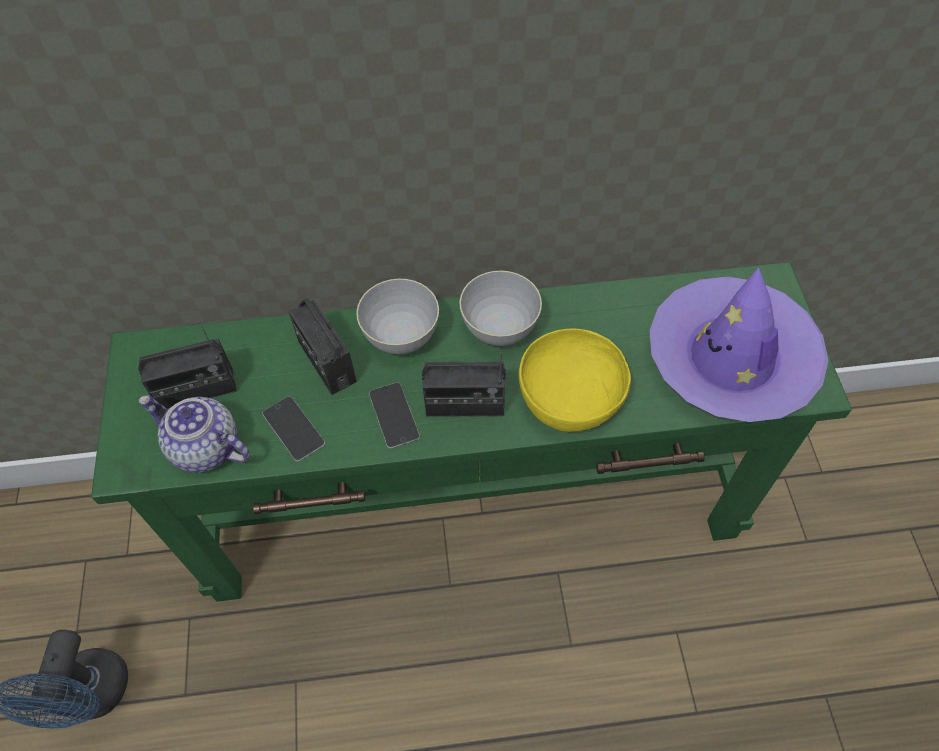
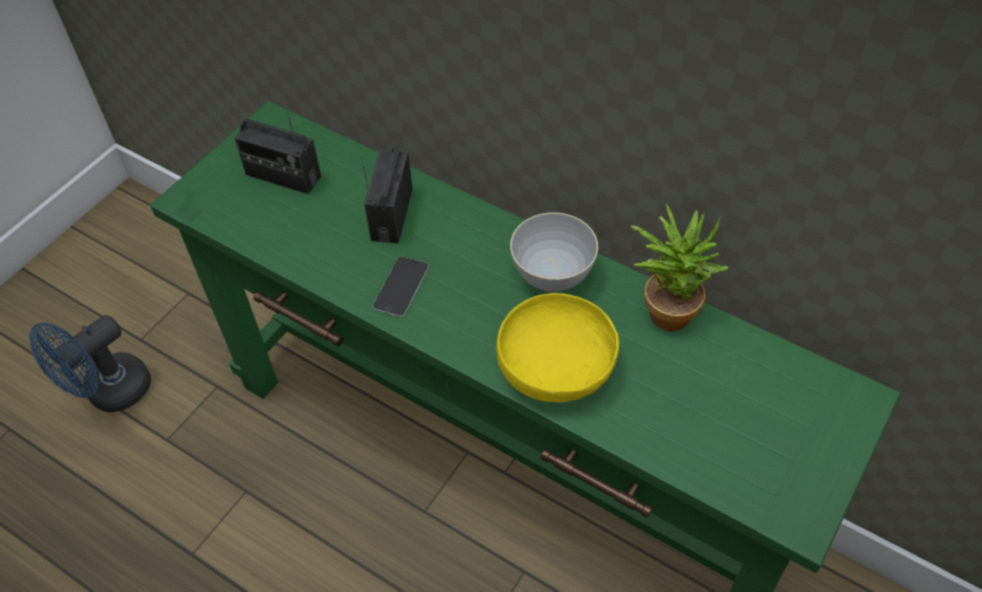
camera: 40 degrees right, 5 degrees down
teapot [139,395,250,473] -> none
phone [262,396,325,462] -> none
grey bowl [356,279,439,354] -> none
radio [422,346,506,417] -> none
purple hat [649,267,829,422] -> none
none -> potted plant [630,203,728,331]

